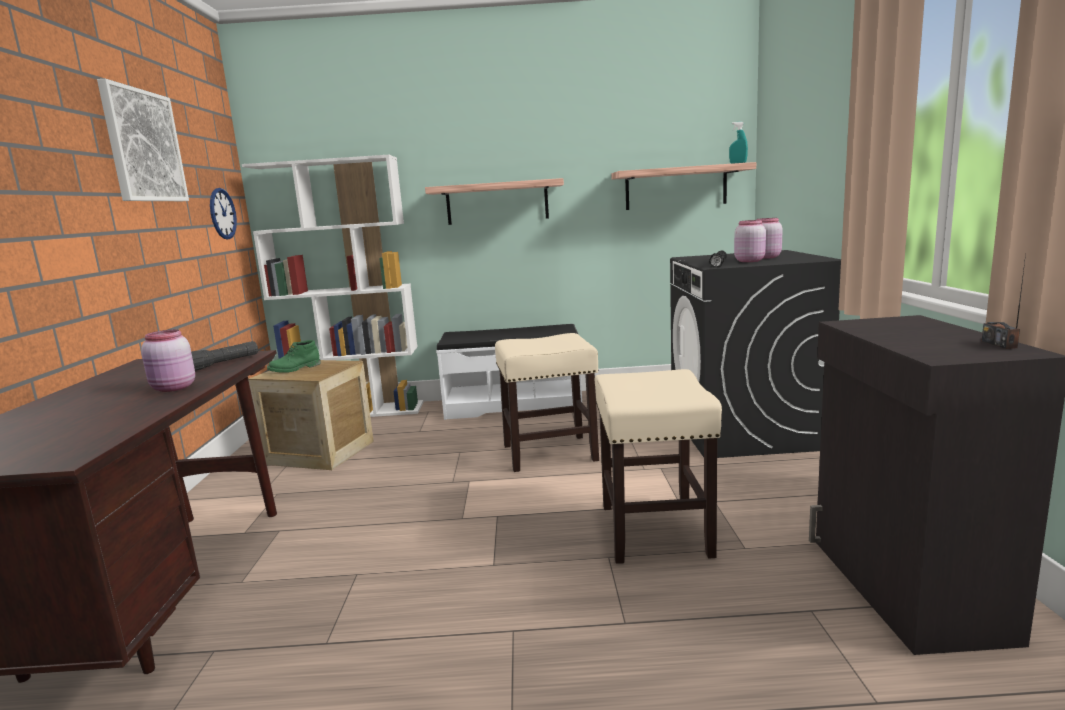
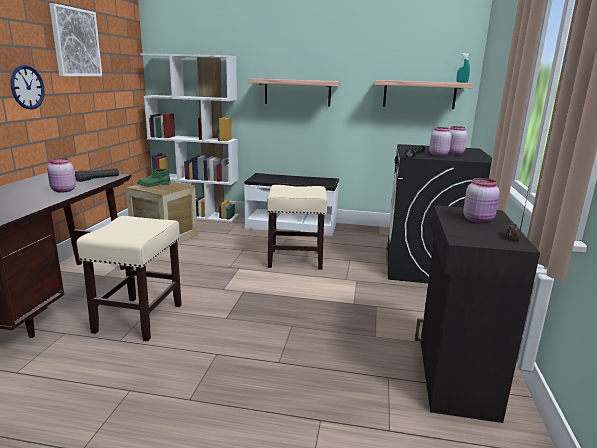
camera: 10 degrees right, 5 degrees up
wall clock [210,188,237,239] -> wall clock moved to [11,65,45,110]
beige stool [595,369,722,564] -> beige stool moved to [77,216,182,341]
none -> pink jar [463,178,500,223]

